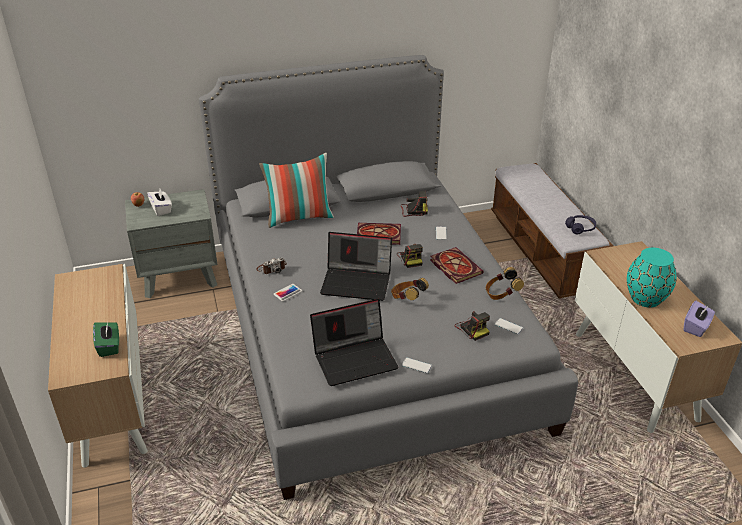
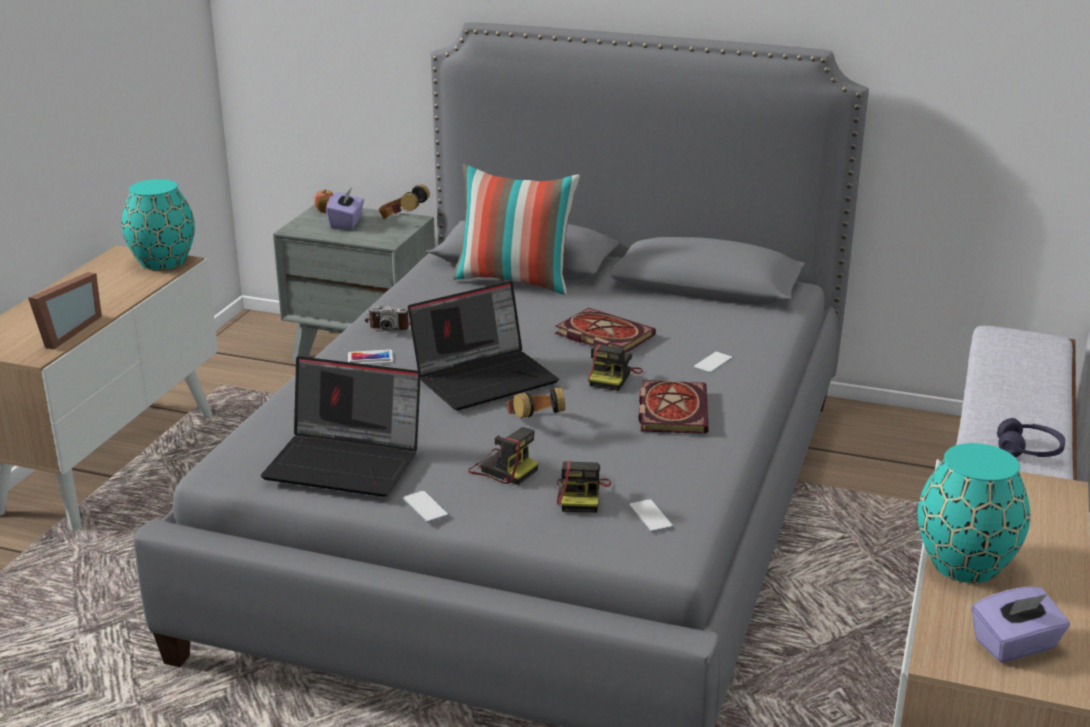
camera: 35 degrees right, 10 degrees down
green tissue box [93,322,119,357] -> picture frame [28,272,102,349]
white tissue box [147,189,172,216] -> purple tissue box [326,187,364,230]
laptop [320,232,392,301] -> laptop turned 75 degrees counterclockwise [408,281,559,410]
camera [401,191,428,217] -> camera moved to [468,427,539,485]
headphones [486,267,524,300] -> headphones moved to [379,184,430,219]
none -> turquoise vase [122,179,195,270]

